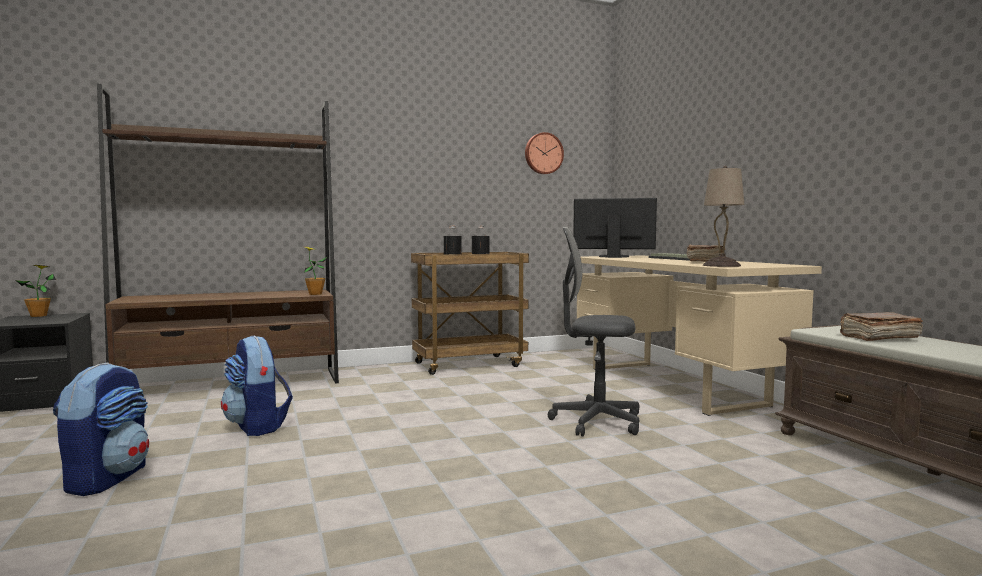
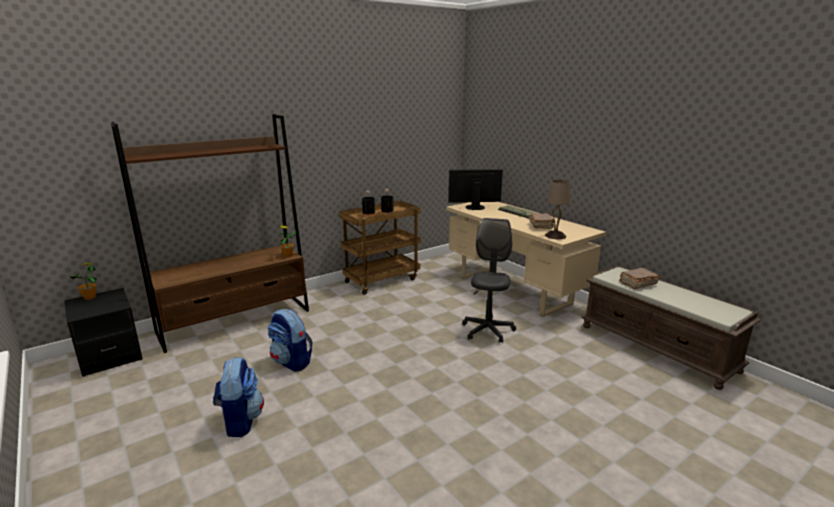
camera: 15 degrees left, 15 degrees up
wall clock [525,132,564,174] -> none
grey office chair [548,227,639,437] -> grey office chair turned 105 degrees clockwise [462,218,516,343]

